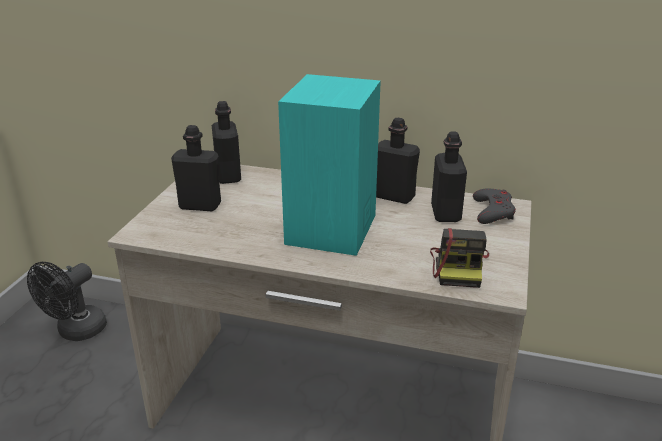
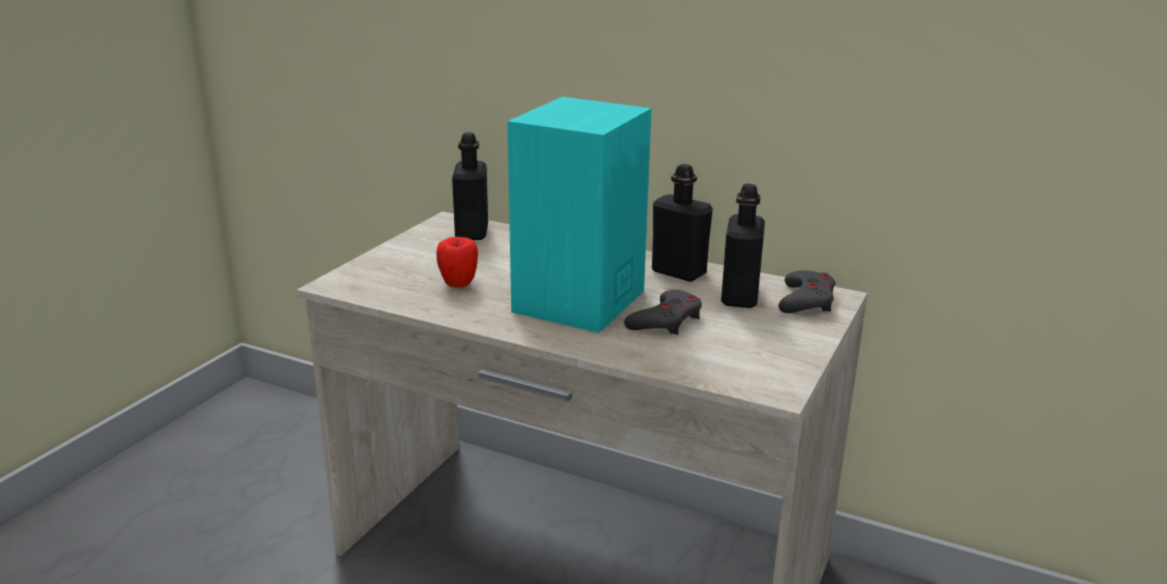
camera: 10 degrees right, 5 degrees down
black fan [27,262,107,341] -> none
black bottle [171,125,221,211] -> none
camera [430,228,489,288] -> none
none -> apple [437,237,478,287]
none -> grey game controller [624,290,702,335]

